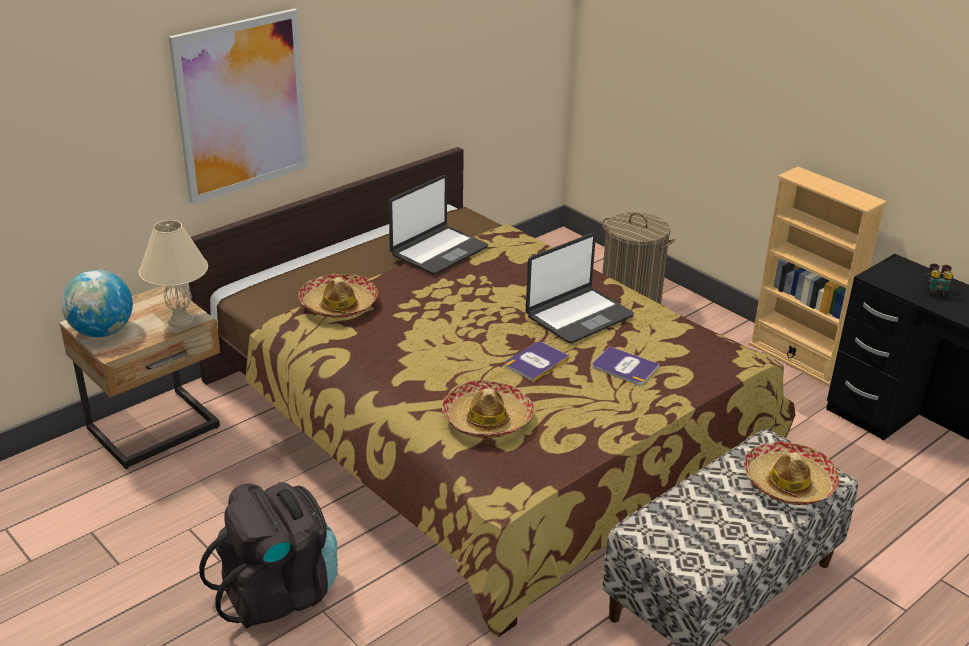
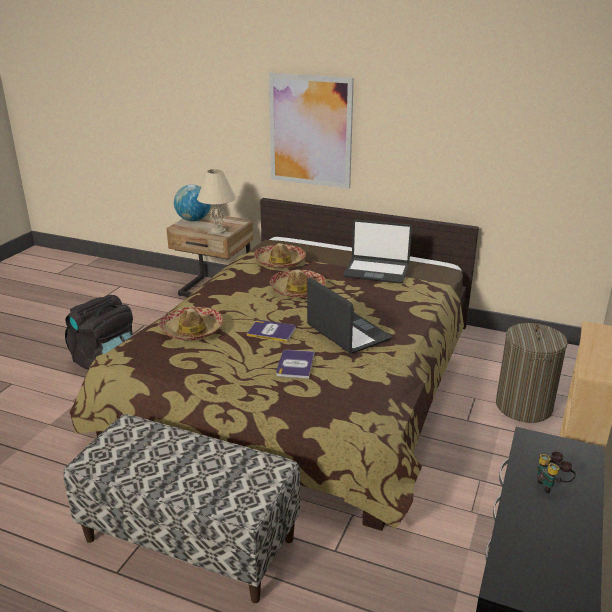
camera: 65 degrees right, 5 degrees down
laptop [526,233,634,343] -> laptop turned 150 degrees counterclockwise [307,278,392,354]
hat [743,441,840,505] -> hat moved to [269,270,326,298]

